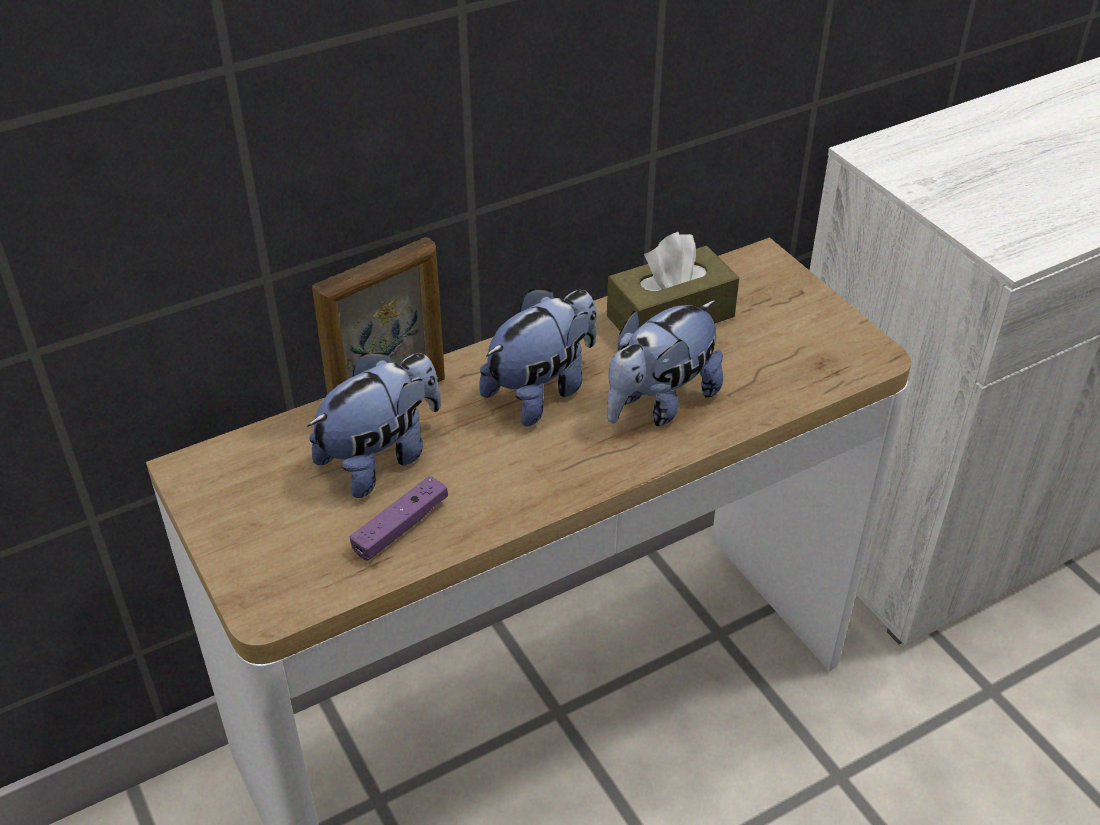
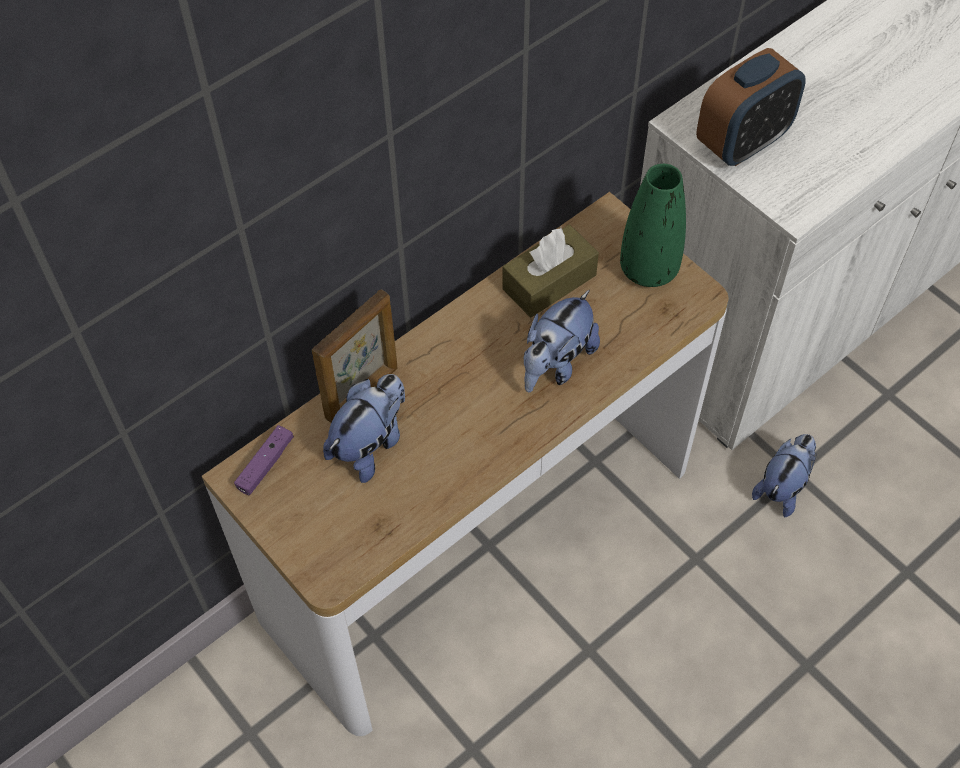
camera: 10 degrees left, 15 degrees up
purple game controller [350,476,448,561] -> purple game controller moved to [234,425,294,495]
plush toy [479,289,597,426] -> plush toy moved to [752,434,817,517]
none -> green vase [620,163,686,287]
none -> alarm clock [696,48,806,166]

